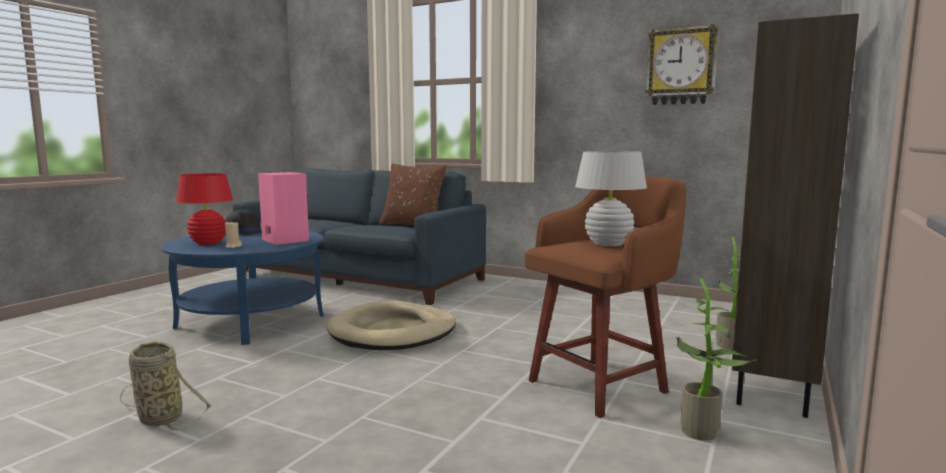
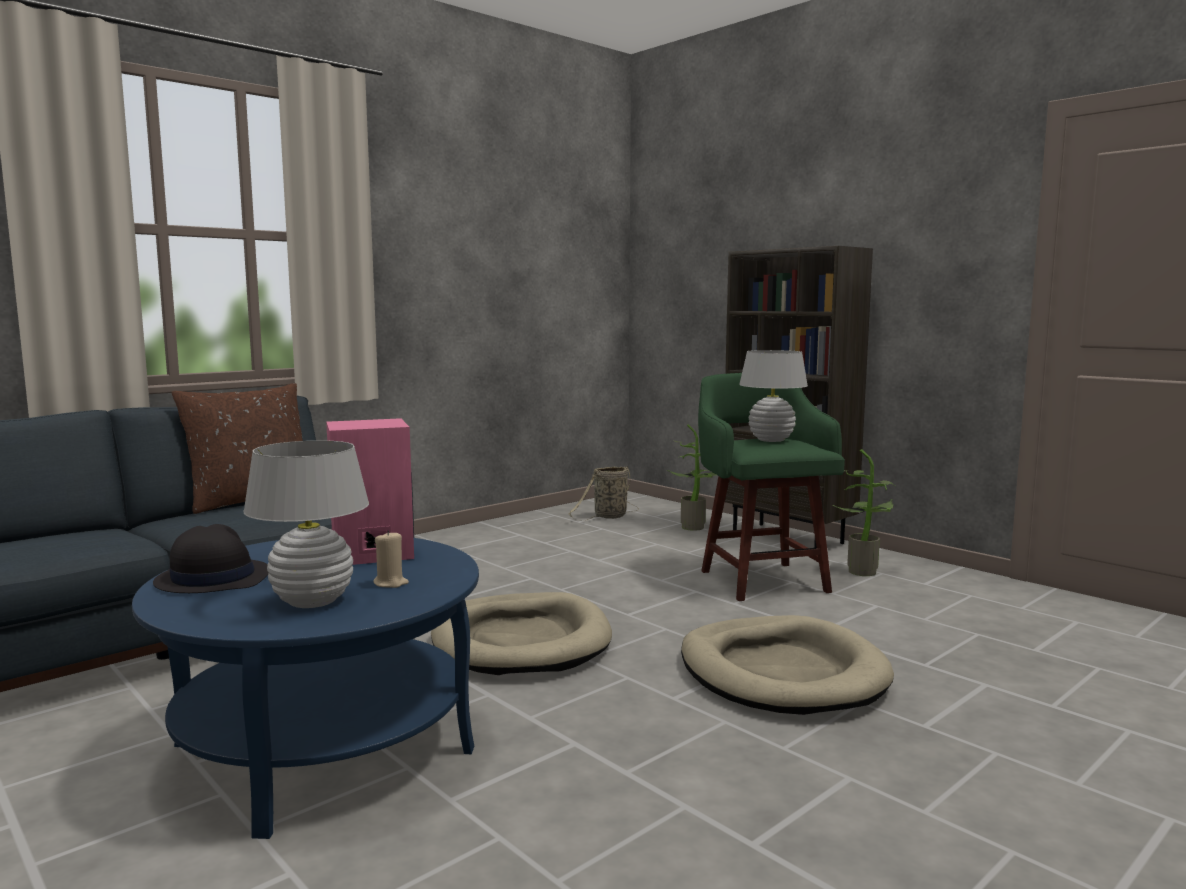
camera: 70 degrees left, 0 degrees up
basket [120,342,211,430] -> basket moved to [569,466,639,521]
red table lamp [176,173,233,245] -> white table lamp [243,440,369,608]
brown stool [525,176,686,418] -> green stool [698,373,845,601]
wall clock [646,24,719,105] -> none
none -> beige dog bed [681,615,894,715]

